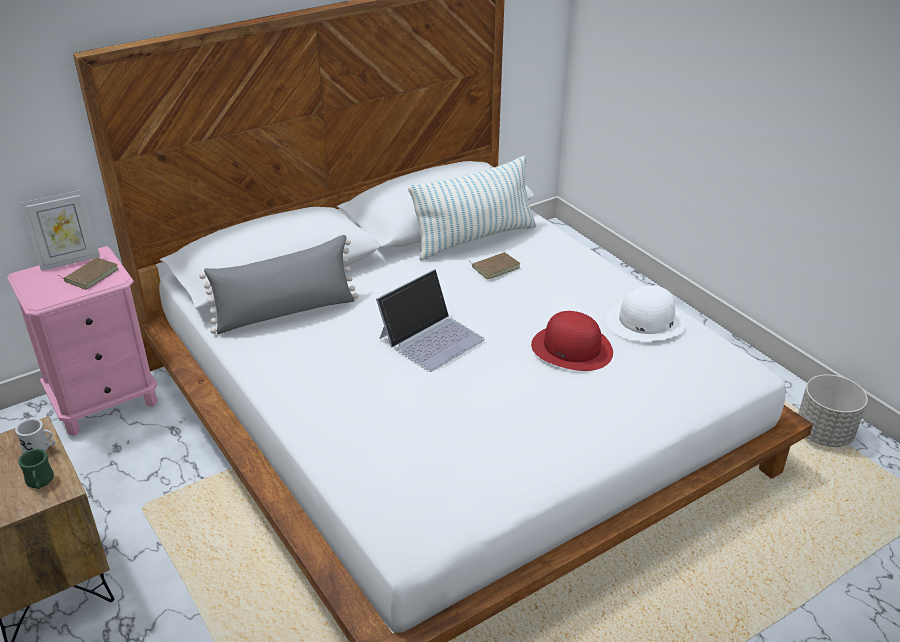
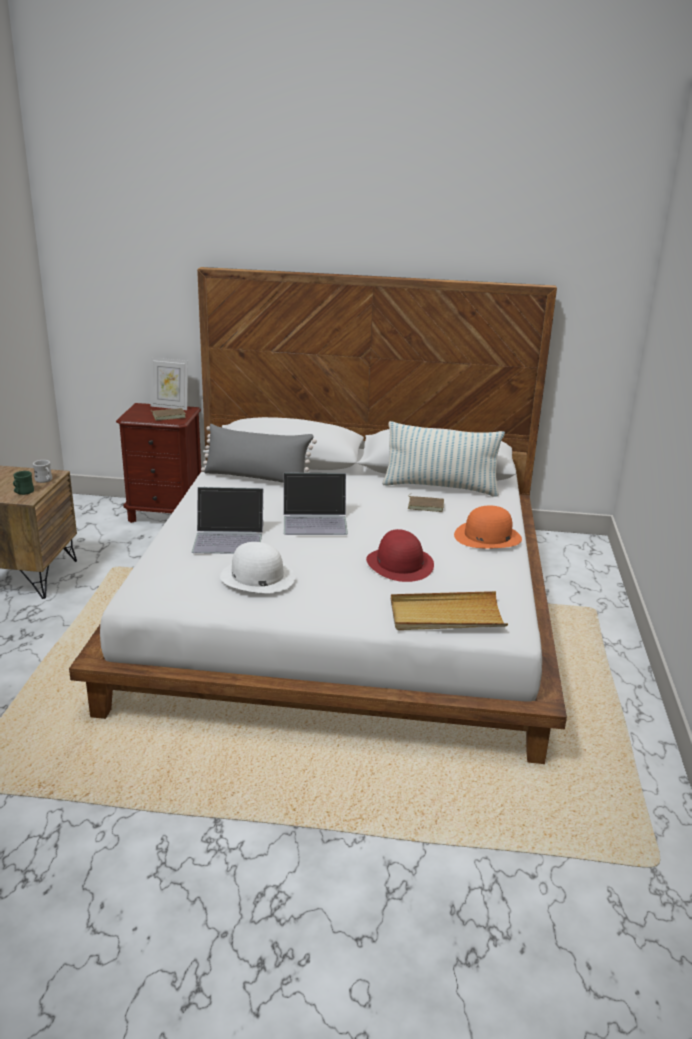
camera: 40 degrees right, 10 degrees down
pink nightstand [7,246,157,436] -> brown nightstand [116,403,201,523]
white hat [607,286,686,341] -> white hat moved to [220,542,295,593]
grey planter [798,375,868,447] -> none
none -> laptop [191,487,263,554]
none -> beige tray [391,591,508,630]
none -> orange hat [454,506,522,548]

